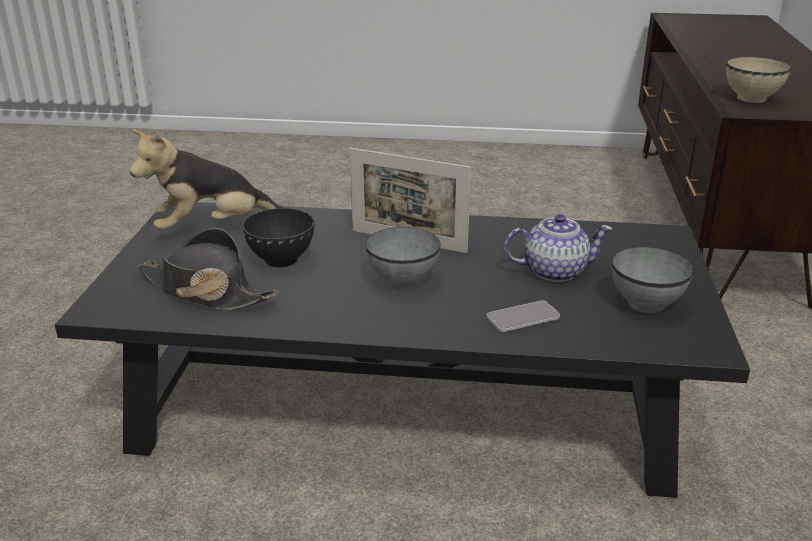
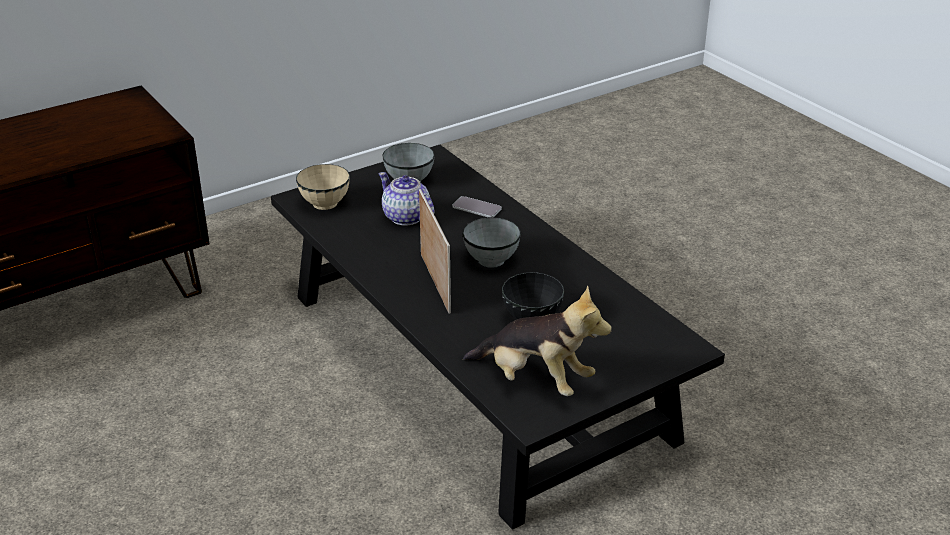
camera: 130 degrees left, 5 degrees up
black hat [138,228,278,310] -> none
beige bowl [726,57,791,103] -> beige bowl moved to [296,164,350,210]

